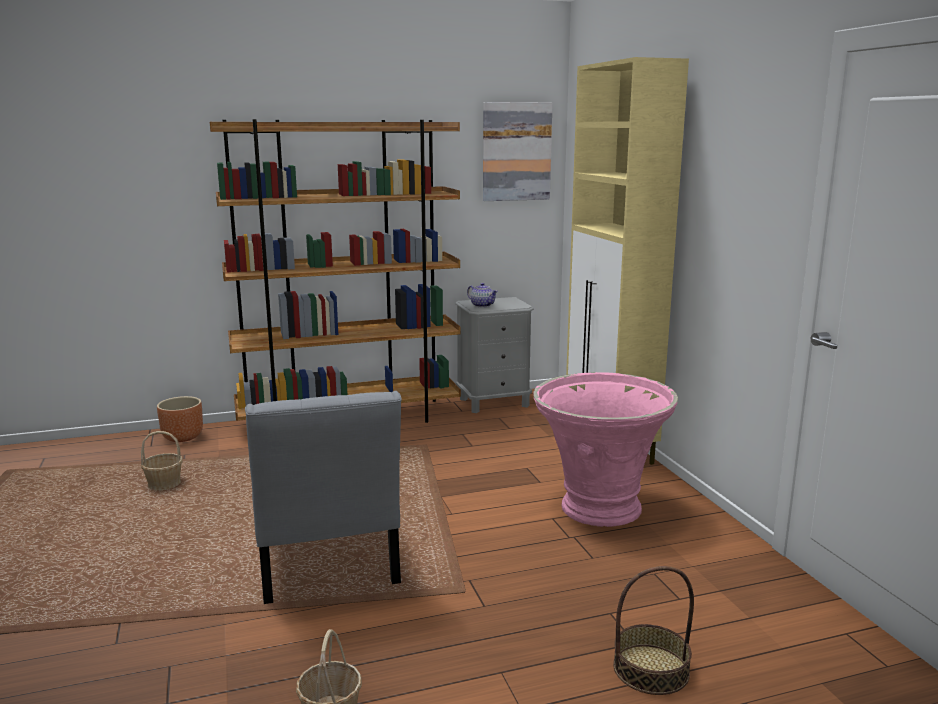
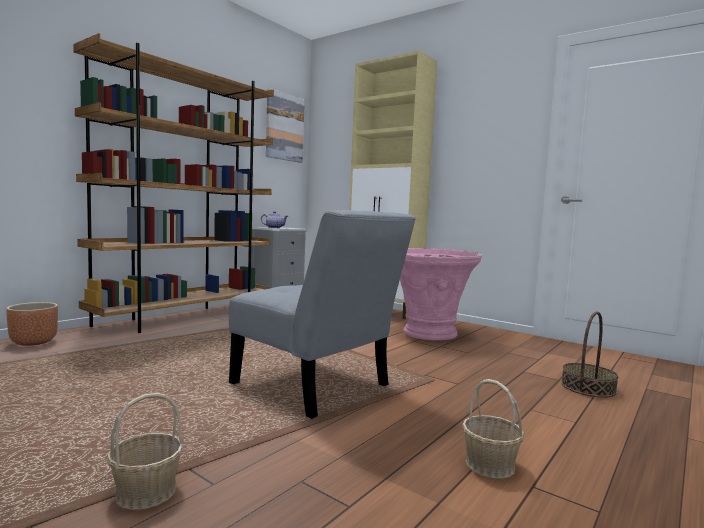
camera: 35 degrees left, 10 degrees down
basket [141,431,183,490] -> basket moved to [107,393,183,510]

